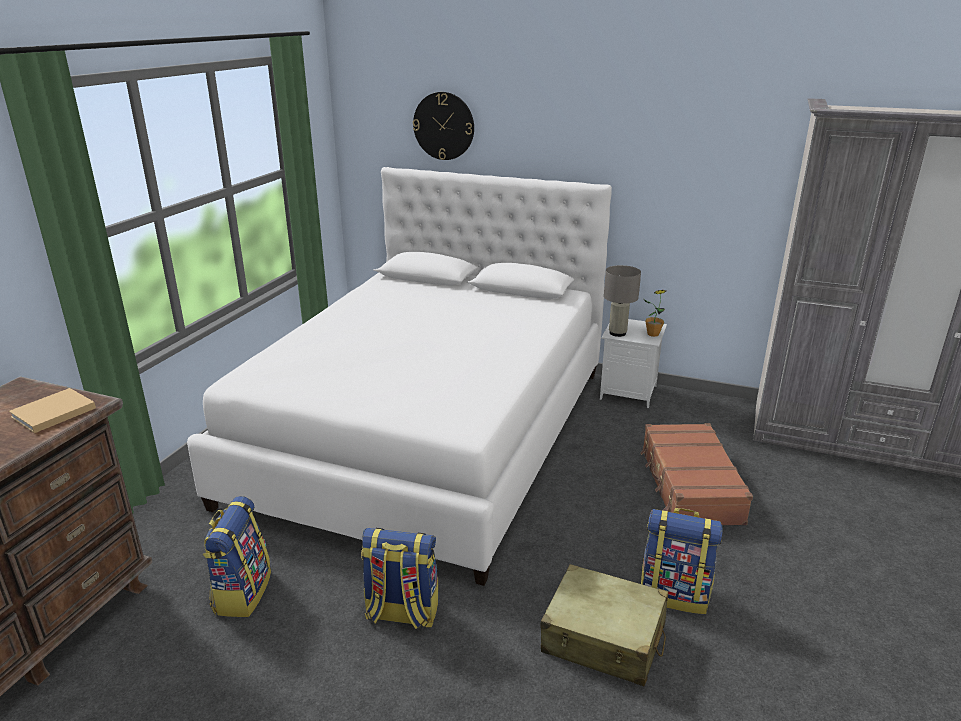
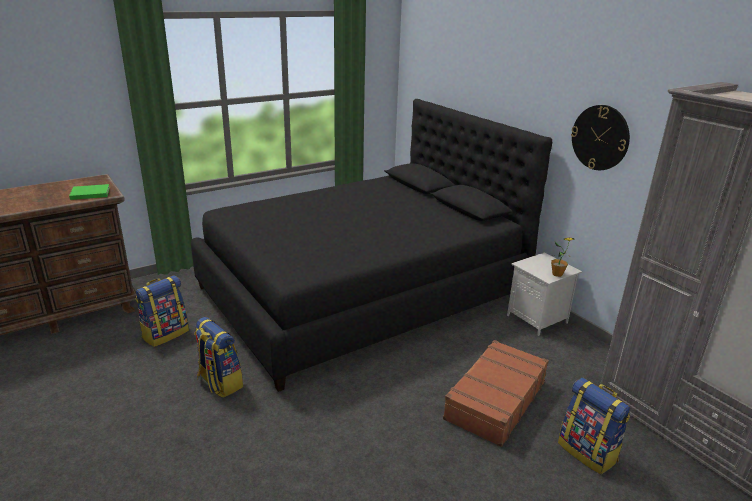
camera: 35 degrees right, 0 degrees up
beige book [9,388,96,433] -> green book [69,184,110,200]
white bed [187,167,612,586] -> black bed [191,99,552,392]
wall clock [413,92,474,160] -> wall clock moved to [571,105,630,170]
beige suitcase [541,564,668,686] -> none
grey table lamp [604,265,641,337] -> none
backpack [641,508,723,614] -> backpack moved to [558,378,630,474]

